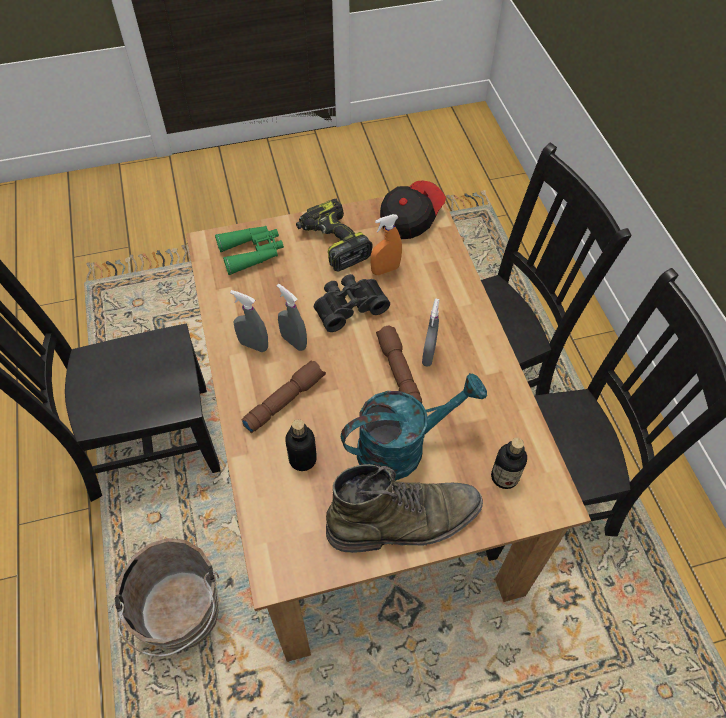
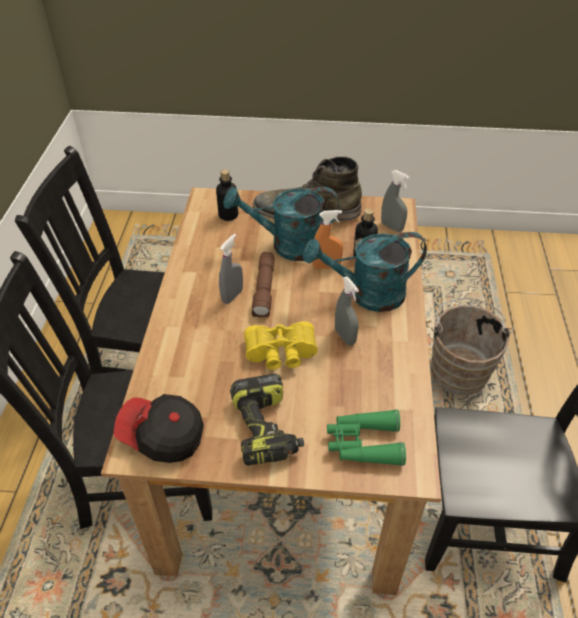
camera: 160 degrees left, 10 degrees down
grey spray bottle [230,290,268,352] -> grey spray bottle moved to [381,170,410,232]
brown flashlight [241,360,326,433] -> turquoise watering can [303,232,427,312]
black binoculars [314,274,390,332] -> yellow binoculars [244,321,318,370]
orange spray bottle [370,214,402,275] -> orange spray bottle moved to [312,210,343,269]
cap [380,180,446,239] -> cap turned 45 degrees clockwise [114,394,204,463]

